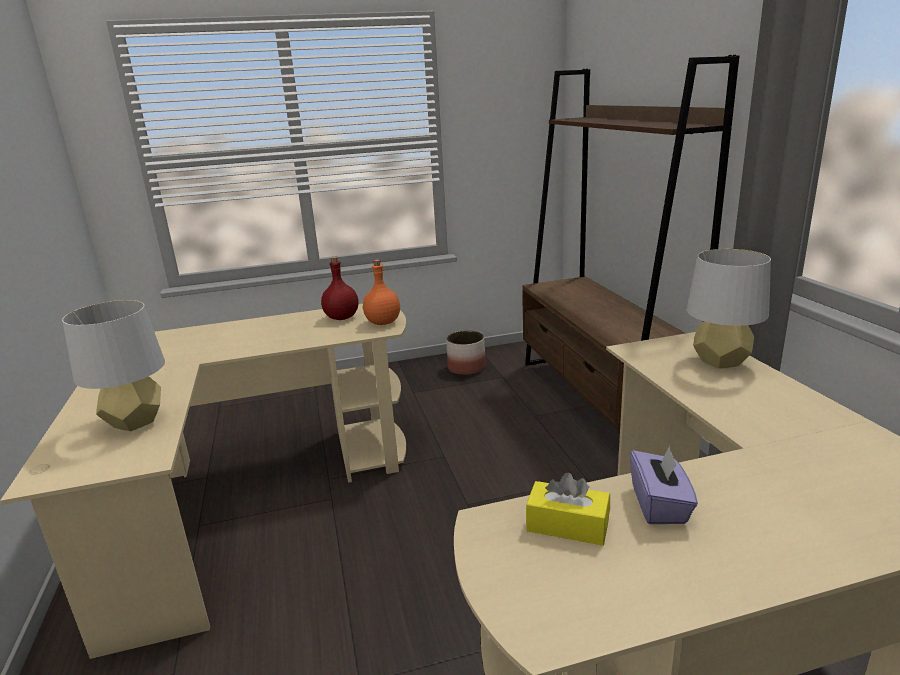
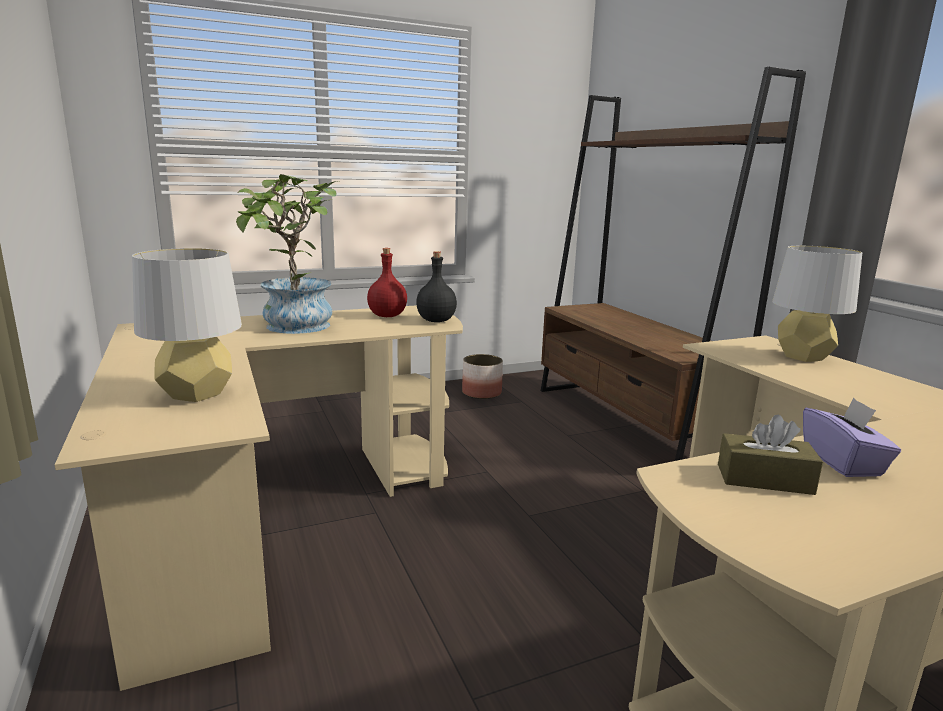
camera: 10 degrees left, 5 degrees down
orange bottle [363,259,400,325] -> black bottle [416,251,457,322]
yellow tissue box [526,472,610,546] -> brown tissue box [718,415,823,495]
none -> potted plant [236,174,340,334]

